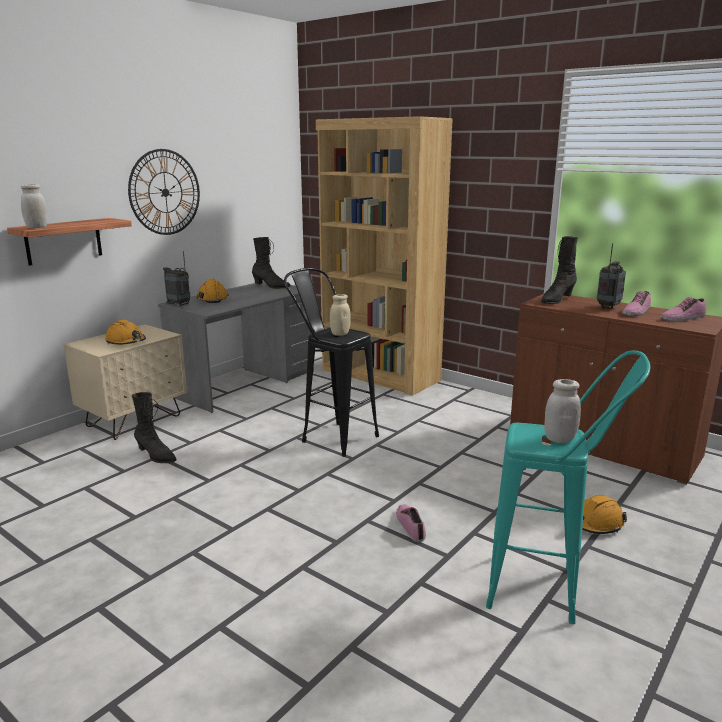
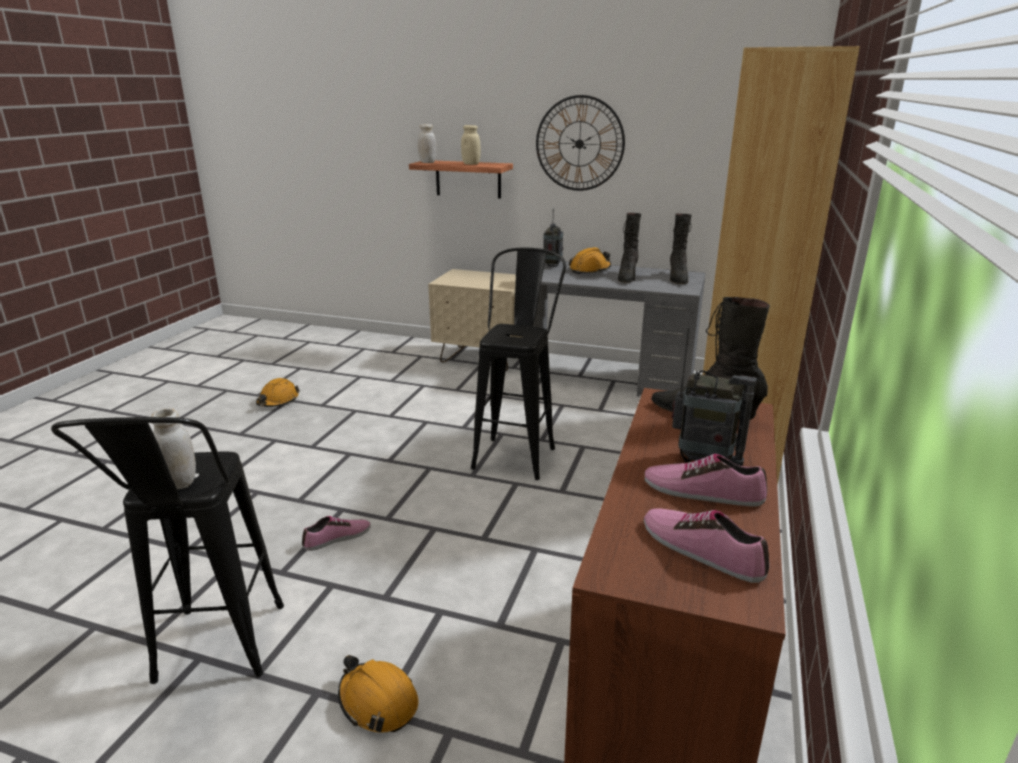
camera: 70 degrees right, 5 degrees up
orange hard hat [105,320,146,345] -> orange hard hat moved to [256,378,300,407]
black boot [132,392,177,463] -> black boot moved to [618,213,641,283]
beige jar [330,294,351,336] -> beige jar moved to [461,125,481,165]
turquoise stool [486,351,650,624] -> black stool [51,417,284,684]

